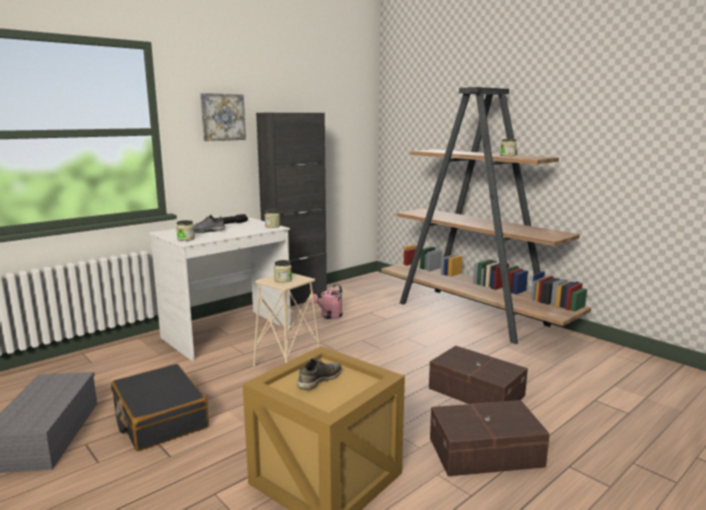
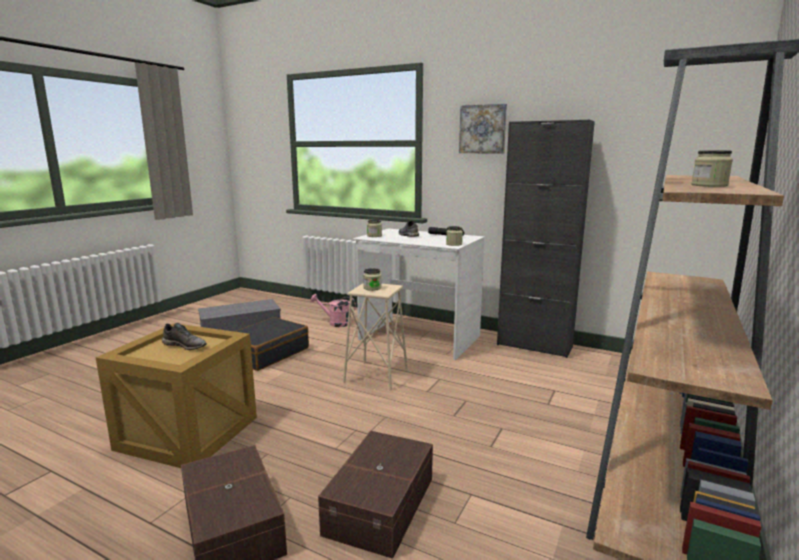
camera: 70 degrees right, 0 degrees up
pink watering can [310,284,343,319] -> pink watering can moved to [310,294,356,327]

